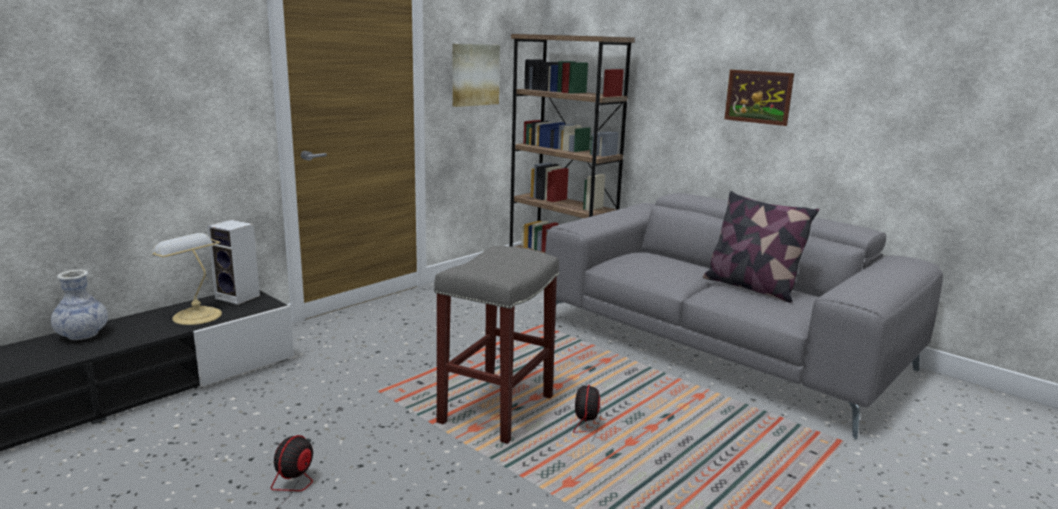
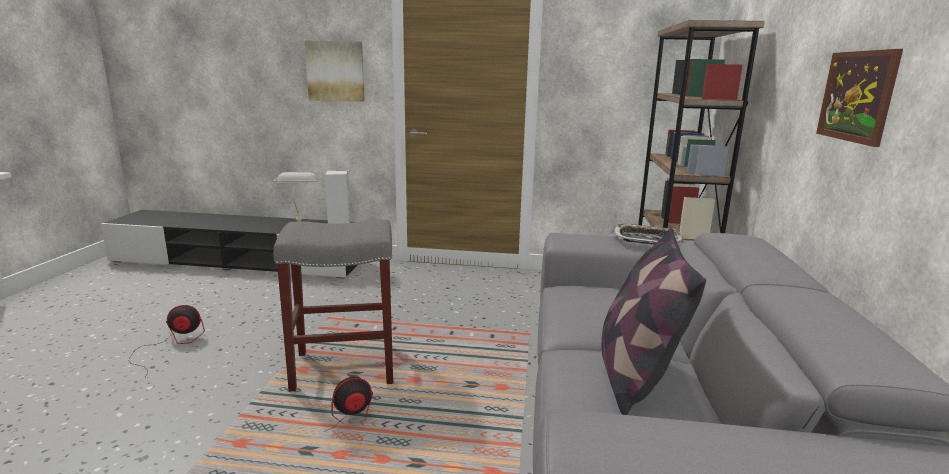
camera: 55 degrees right, 0 degrees up
vase [51,270,108,340] -> none
picture [452,44,500,107] -> picture moved to [305,41,365,102]
none -> tray [611,224,683,245]

